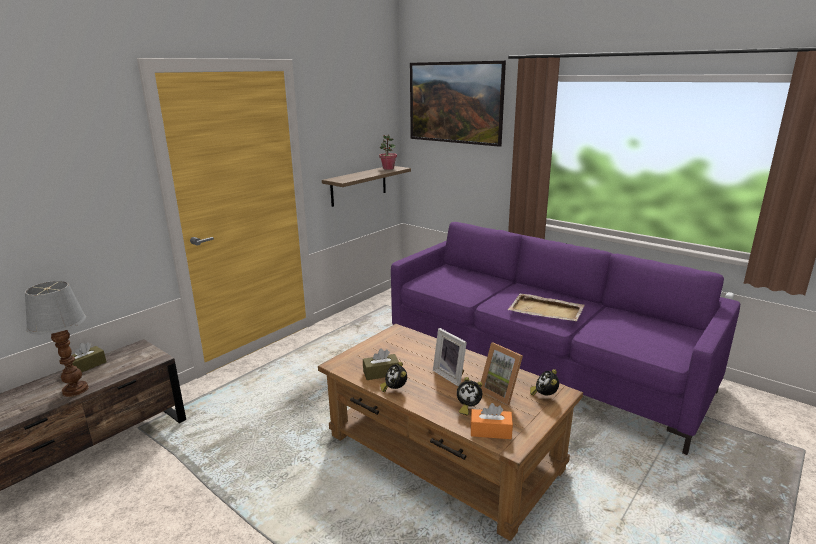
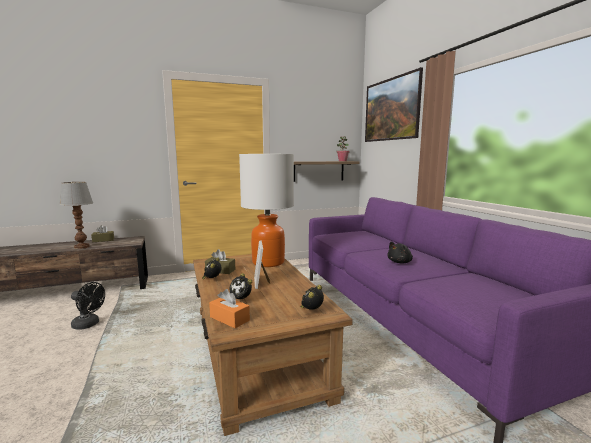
camera: 30 degrees right, 10 degrees down
picture frame [481,343,523,405] -> none
beige tray [508,293,585,321] -> black plush toy [387,241,413,263]
none -> black fan [71,282,105,330]
none -> table lamp [239,154,294,267]

